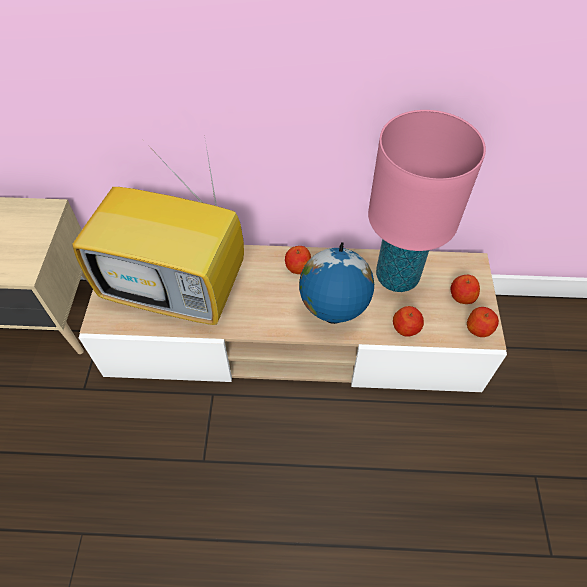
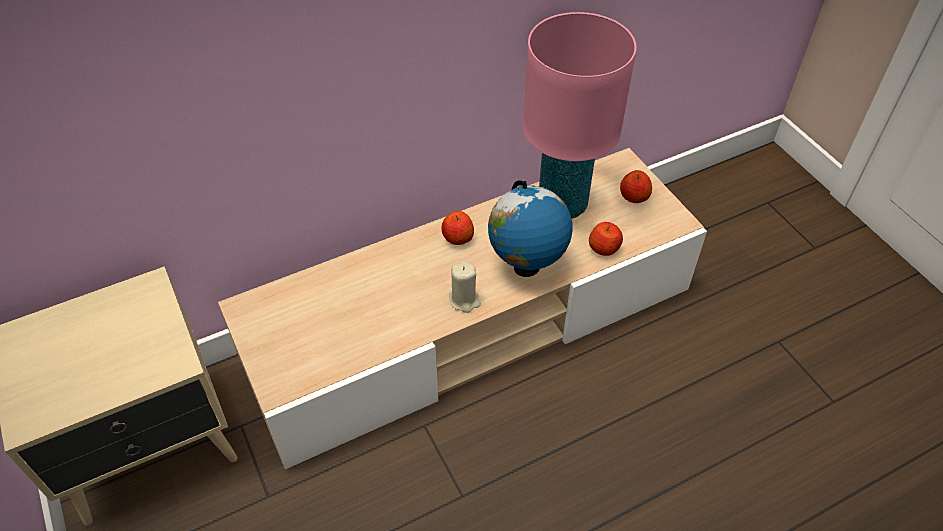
camera: 30 degrees left, 5 degrees down
television [72,141,244,325] -> none
apple [467,307,499,337] -> none
none -> beige candle [449,261,481,313]

